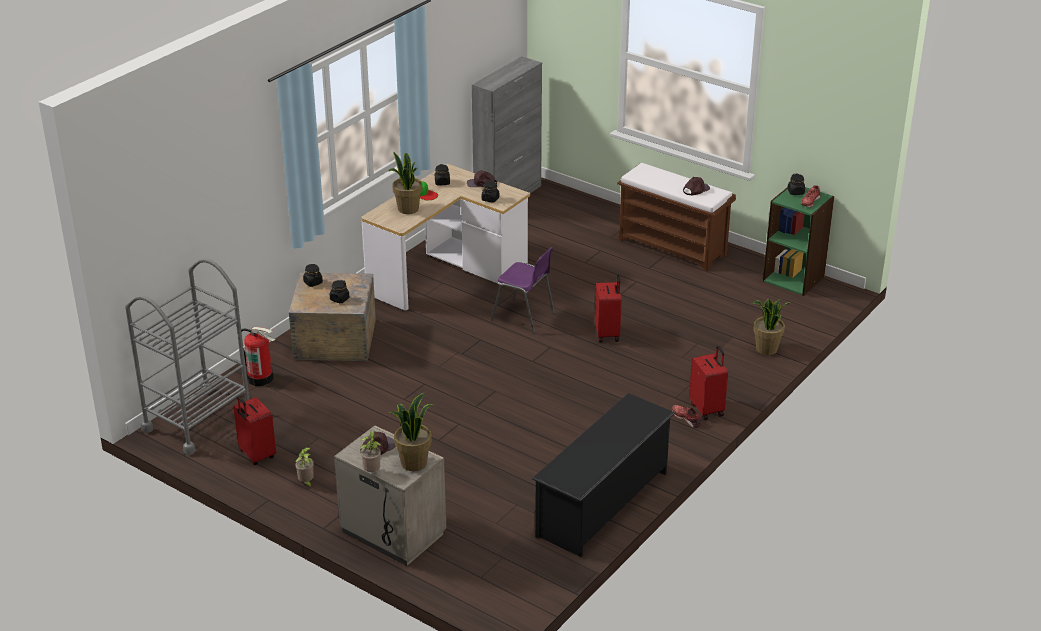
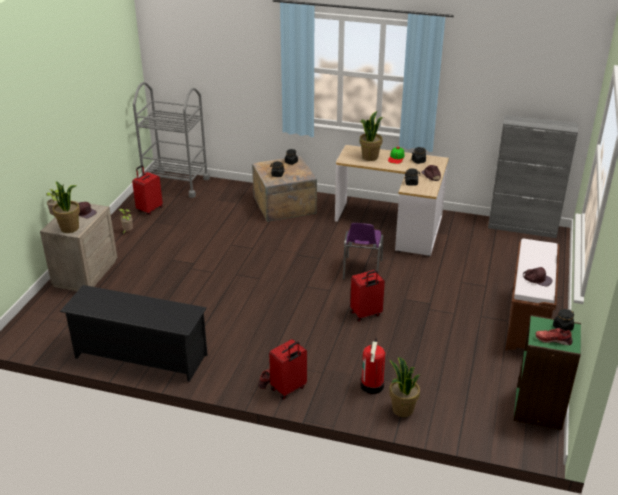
camera: 70 degrees right, 0 degrees up
fire extinguisher [241,327,275,386] -> fire extinguisher moved to [360,338,385,394]

